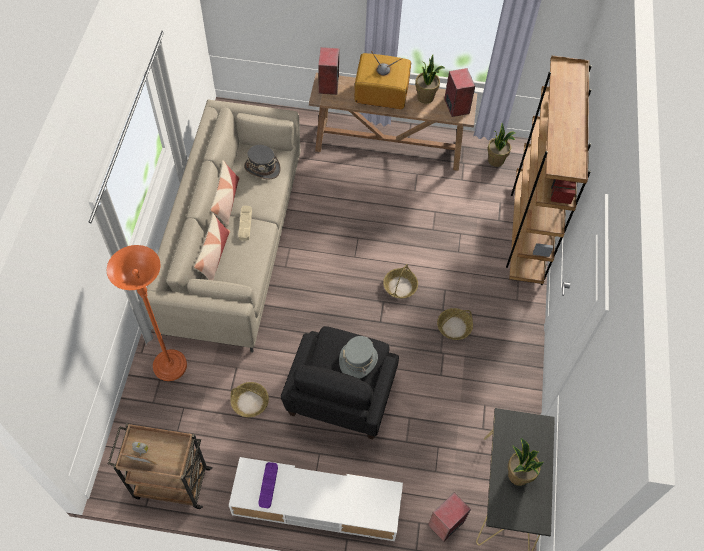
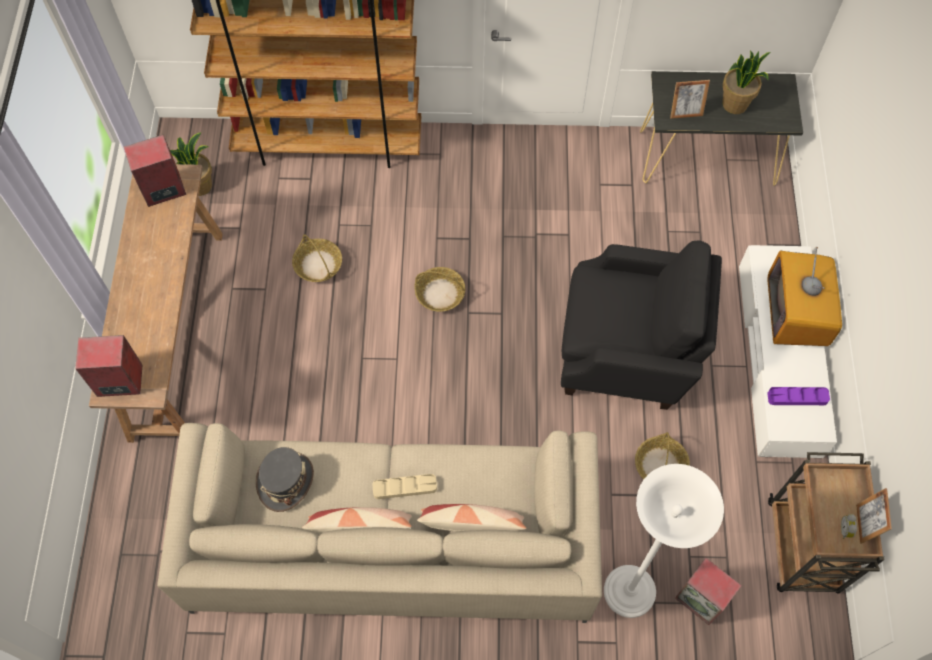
camera: 95 degrees left, 5 degrees up
orange floor lamp [107,245,187,381] -> white floor lamp [604,464,724,618]
grey hat [339,336,378,379] -> none
television [354,51,411,109] -> television moved to [768,247,842,346]
potted plant [415,55,446,103] -> none
speaker [428,492,471,542] -> speaker moved to [675,558,742,625]
basket [437,308,473,340] -> basket moved to [292,234,342,282]
none -> picture frame [670,80,710,119]

